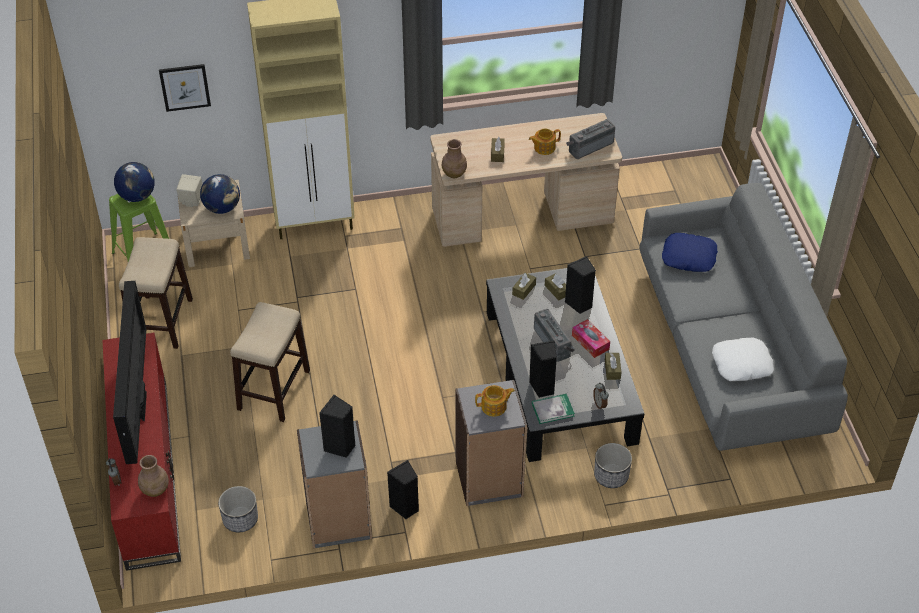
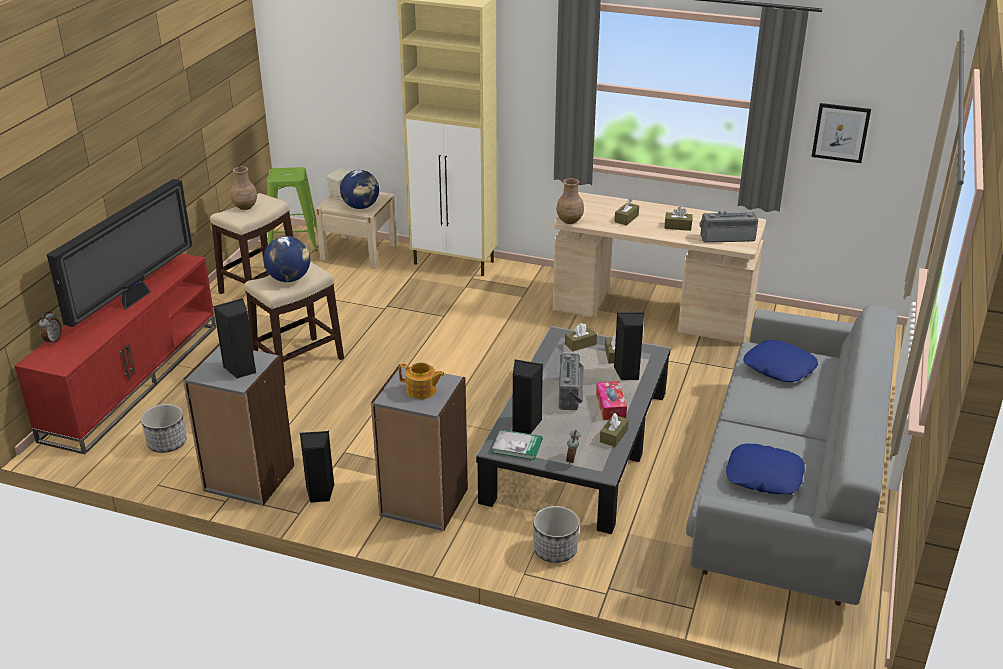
camera: 30 degrees right, 15 degrees down
globe [114,162,155,202] -> globe moved to [263,236,310,282]
brown vase [138,455,169,497] -> brown vase moved to [230,166,257,210]
picture [159,64,211,112] -> picture moved to [812,103,871,163]
teapot [529,129,561,155] -> brown tissue box [665,207,693,231]
white pillow [712,337,774,381] -> blue pillow [726,443,805,494]

